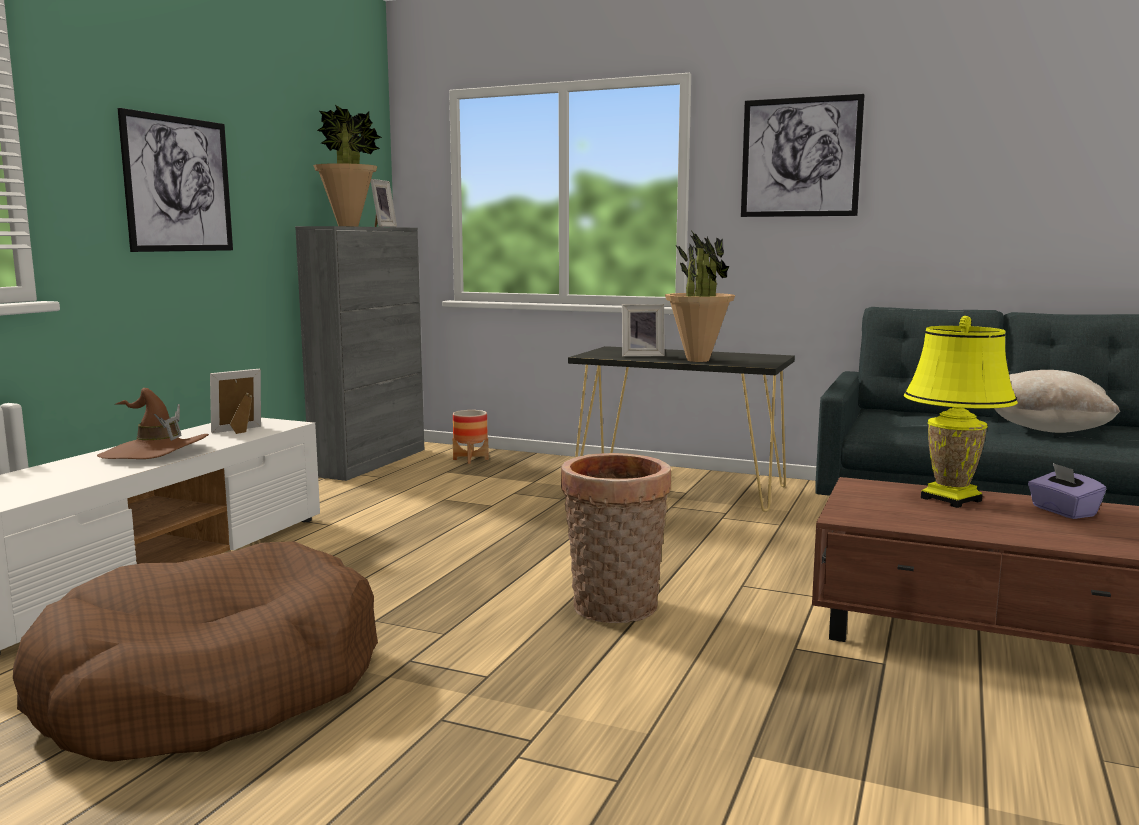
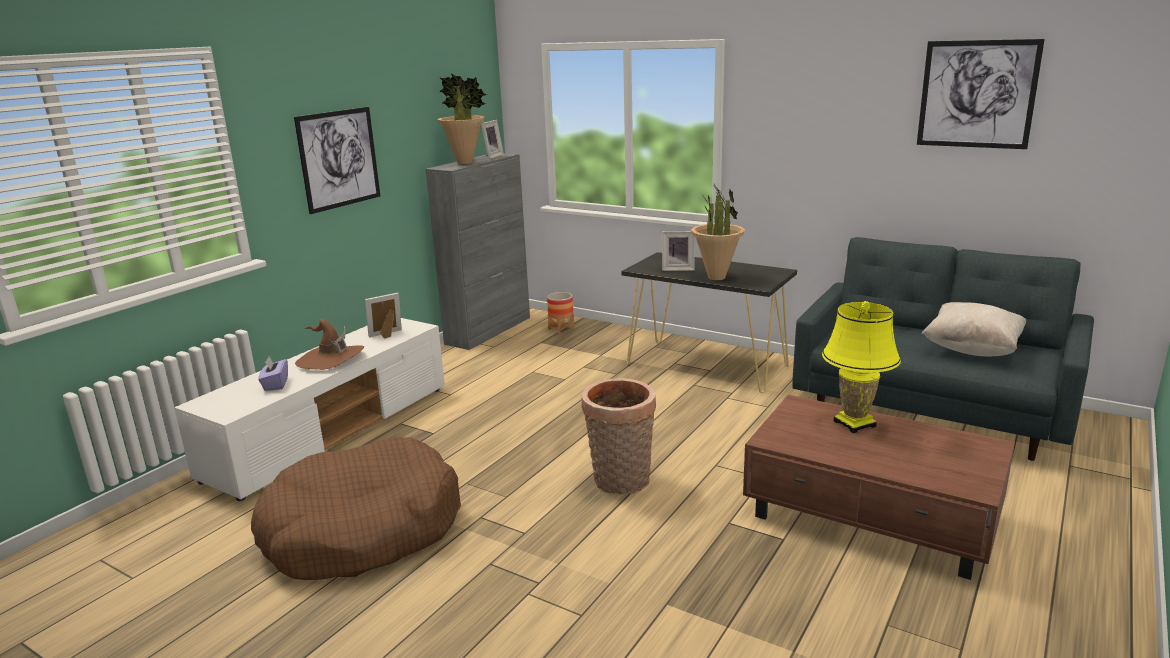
camera: 10 degrees right, 10 degrees up
picture [741,94,865,217] -> picture moved to [917,39,1045,149]
purple tissue box [1028,463,1106,519] -> purple tissue box moved to [258,356,288,391]

